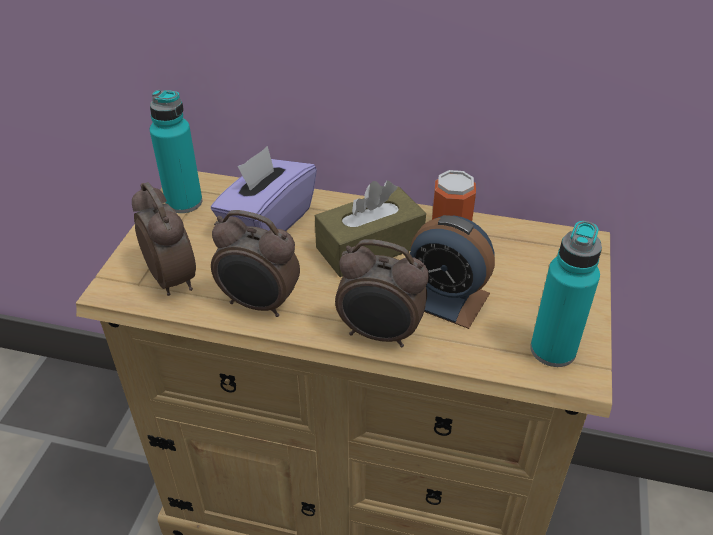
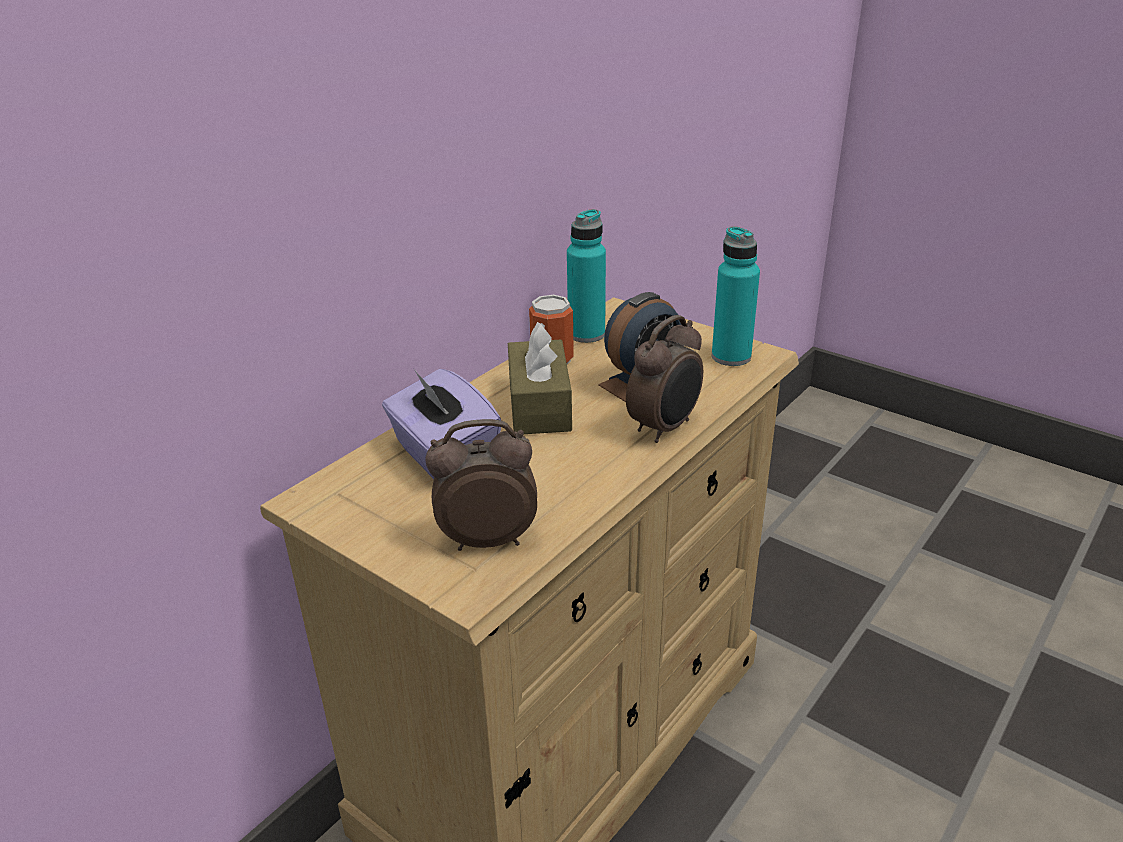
camera: 65 degrees left, 10 degrees down
turquoise bottle [150,90,202,213] -> turquoise bottle moved to [567,209,606,343]
alarm clock [211,210,300,317] -> none

